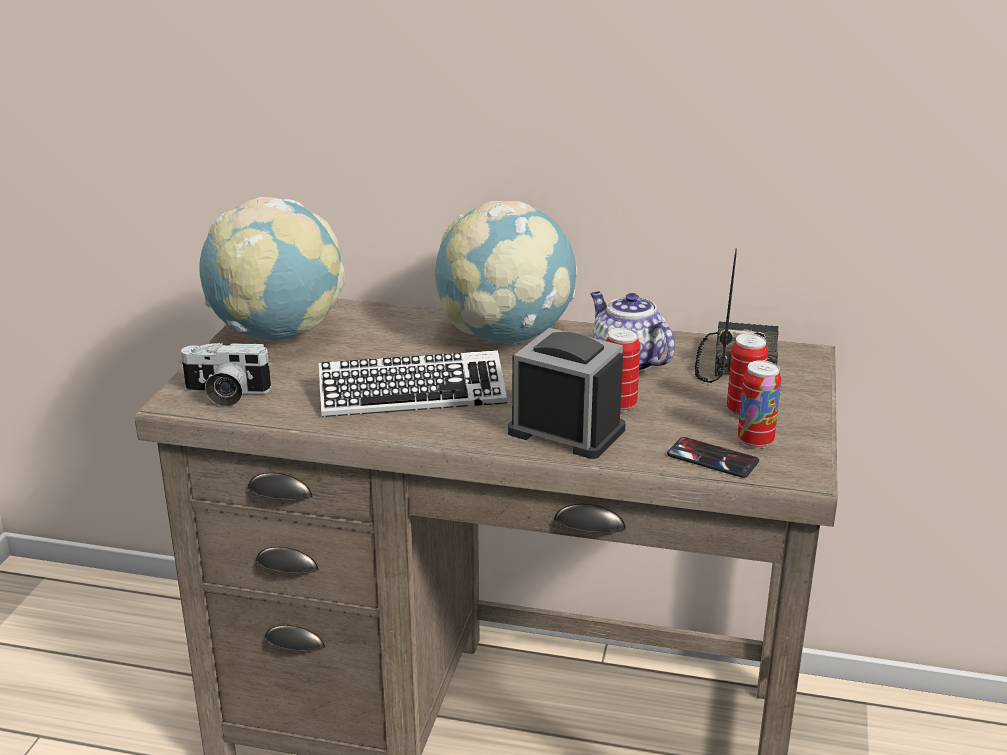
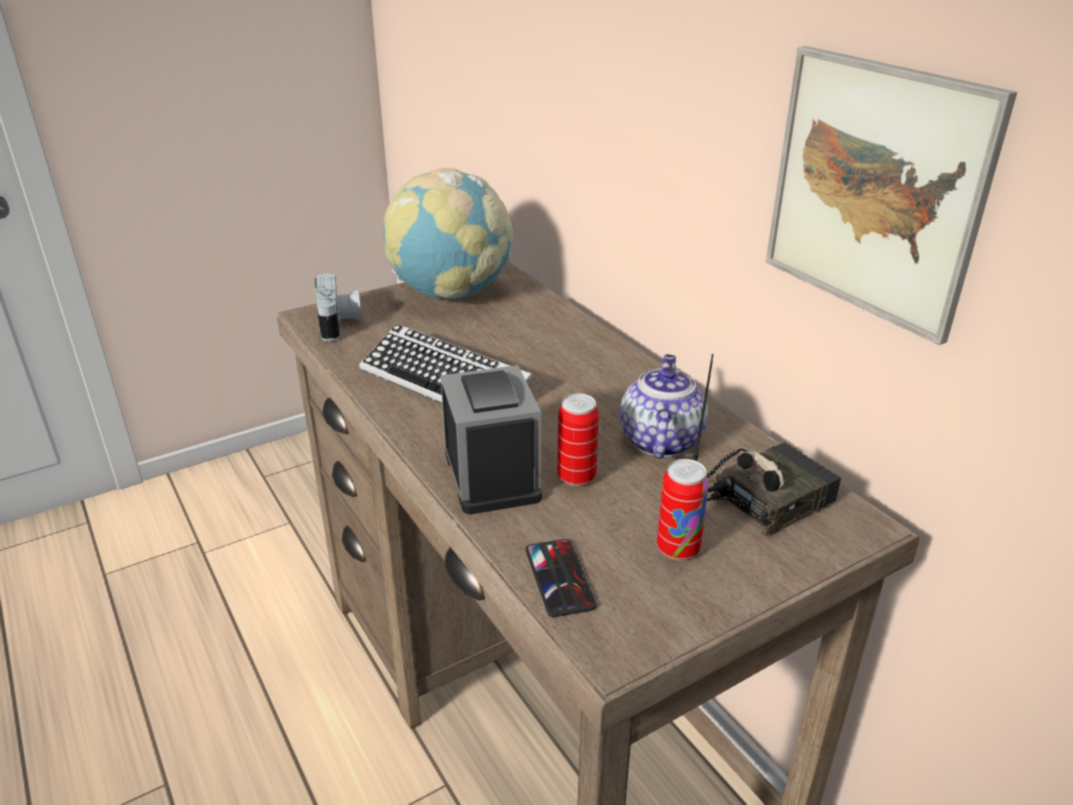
camera: 45 degrees right, 5 degrees up
camera [179,343,272,407] -> camera turned 150 degrees counterclockwise [314,273,362,341]
globe [435,201,577,344] -> none
can [738,360,781,449] -> none
none -> picture [766,46,1017,345]

